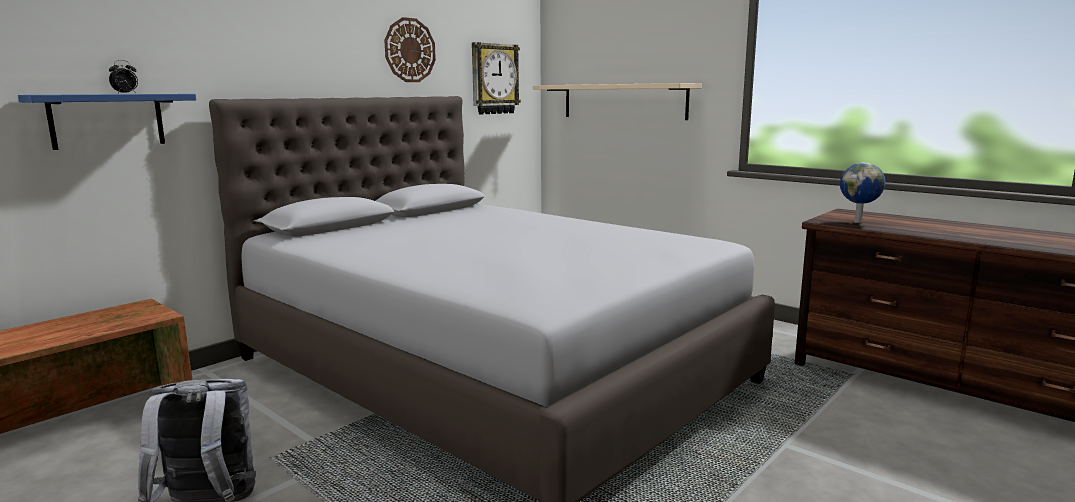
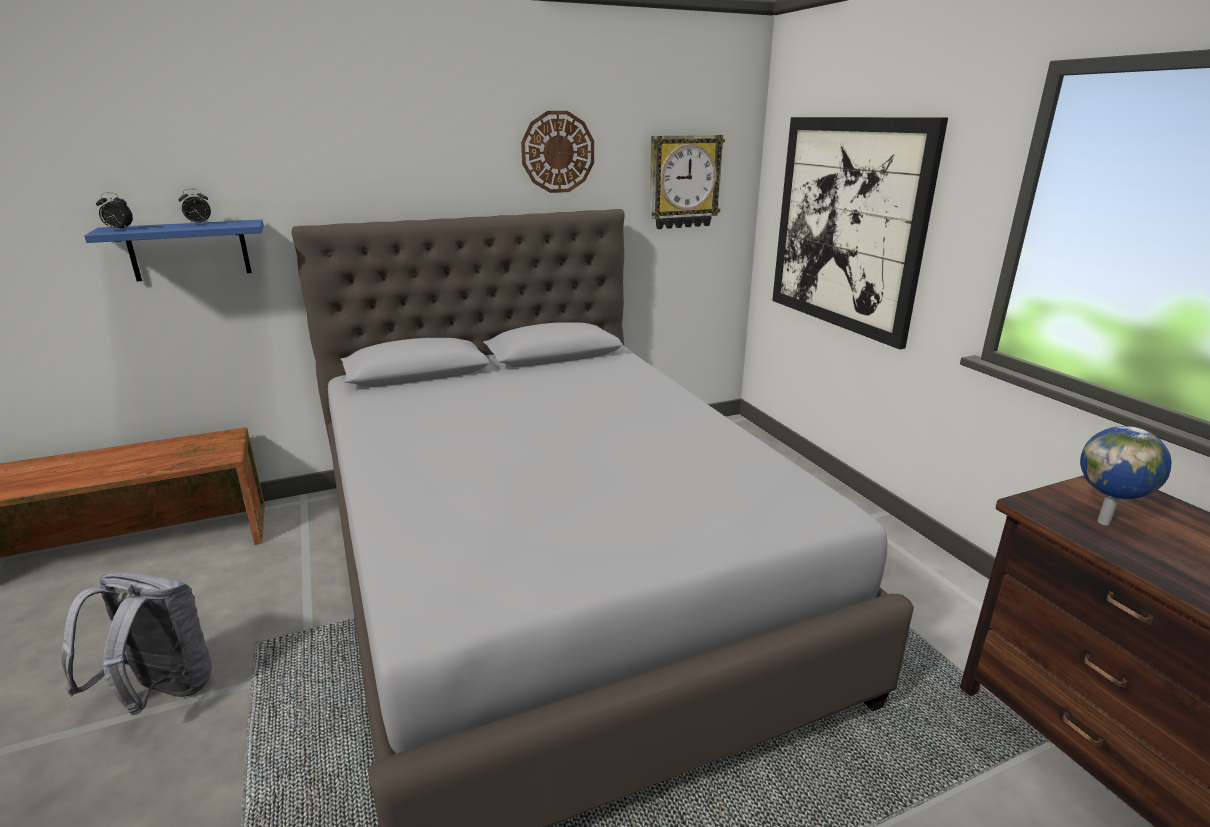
camera: 25 degrees right, 10 degrees up
beige shelf [533,83,702,120] -> picture [772,117,948,349]
none -> alarm clock [96,192,133,230]

